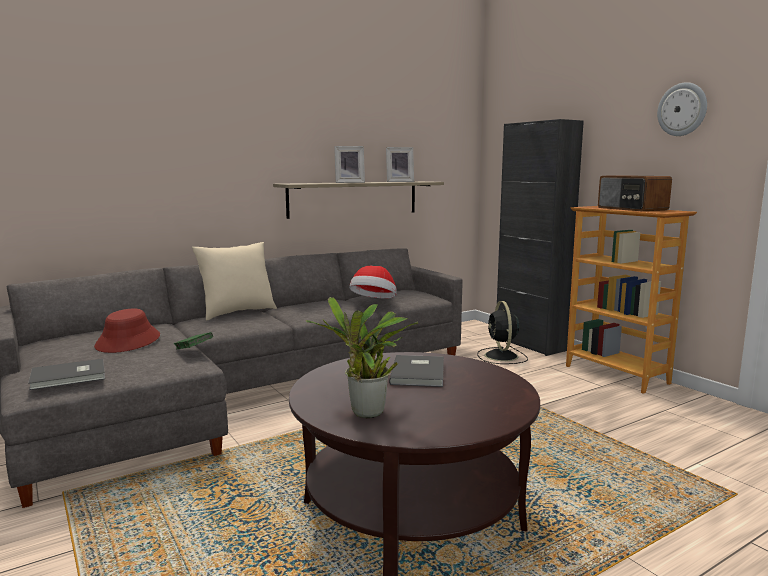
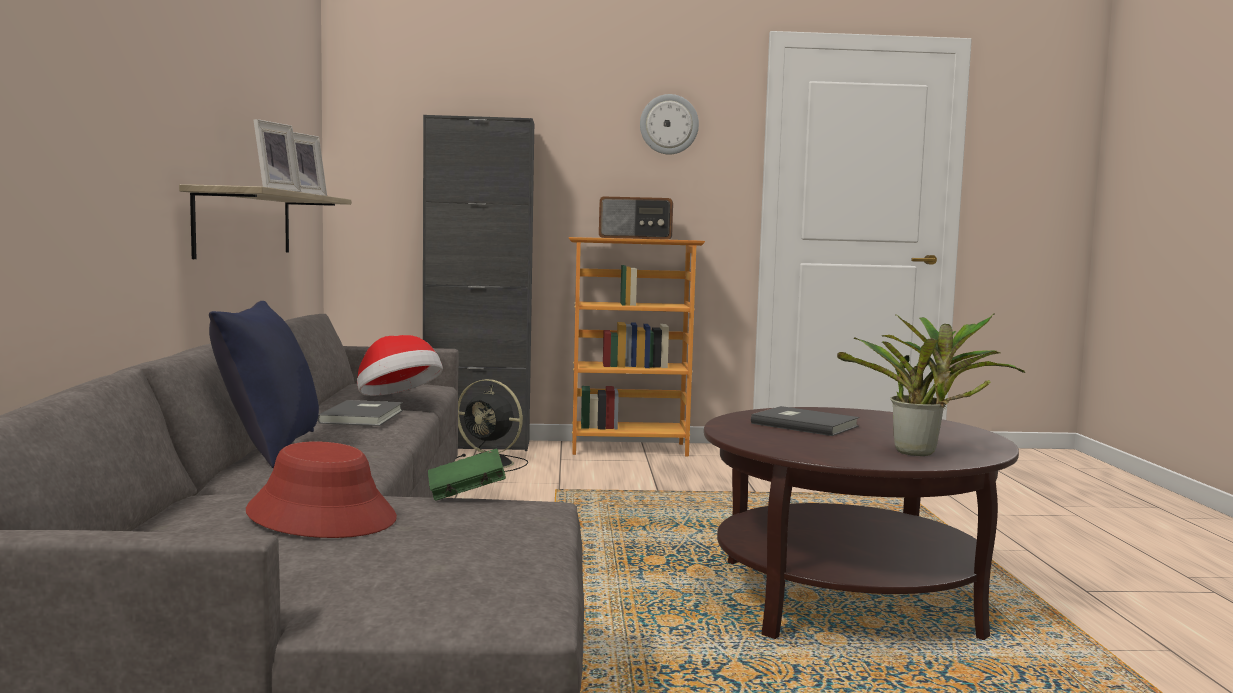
camera: 60 degrees left, 5 degrees down
grey book [28,359,105,390] -> grey book moved to [318,400,403,426]
beige pillow [192,242,277,320] -> blue pillow [209,301,319,468]

